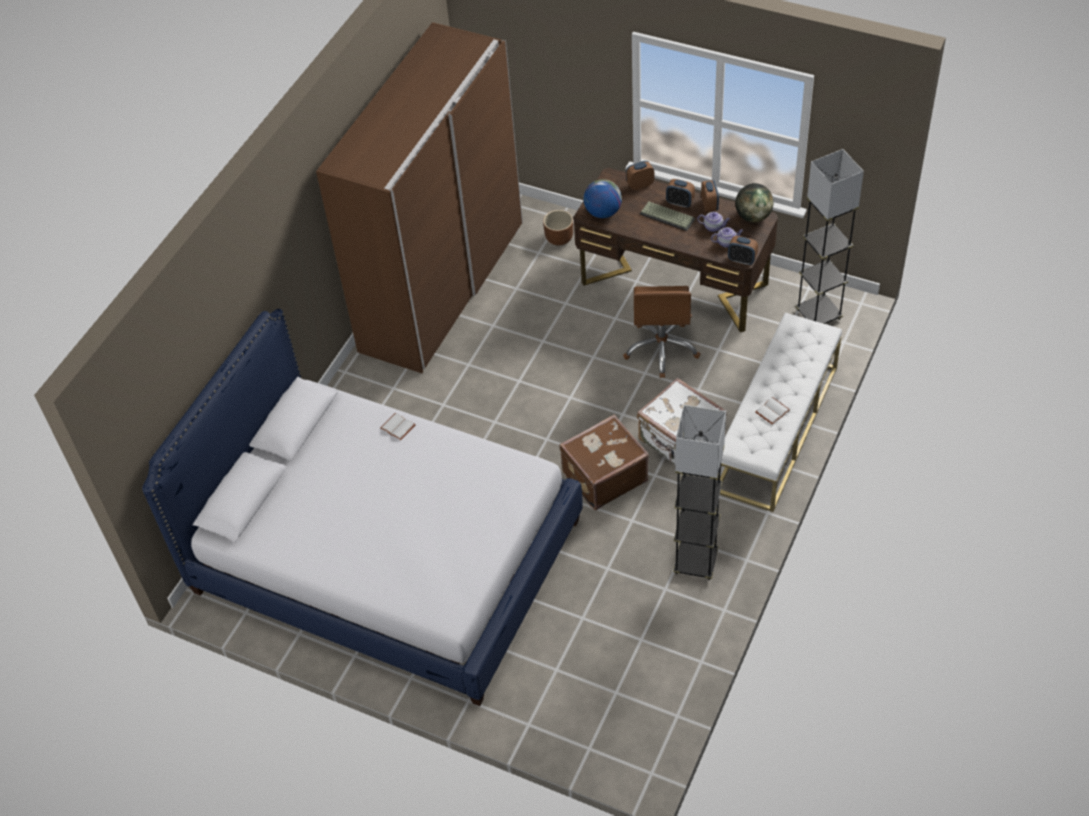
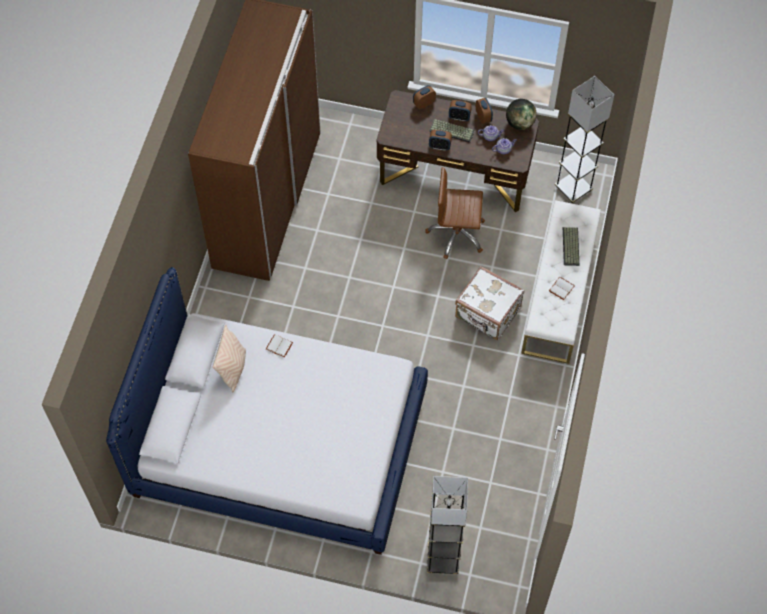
camera: 15 degrees left, 10 degrees up
brown planter [543,210,573,245] -> none
brown suitcase [559,415,649,510] -> none
globe [583,179,622,218] -> none
brown office chair [623,286,700,378] -> brown office chair turned 105 degrees clockwise [425,167,485,259]
grey floor lamp [673,405,726,580] -> grey floor lamp moved to [427,476,468,574]
alarm clock [728,236,758,265] -> alarm clock moved to [429,130,452,151]
none -> beige pillow [212,325,246,392]
none -> keyboard [563,227,579,266]

